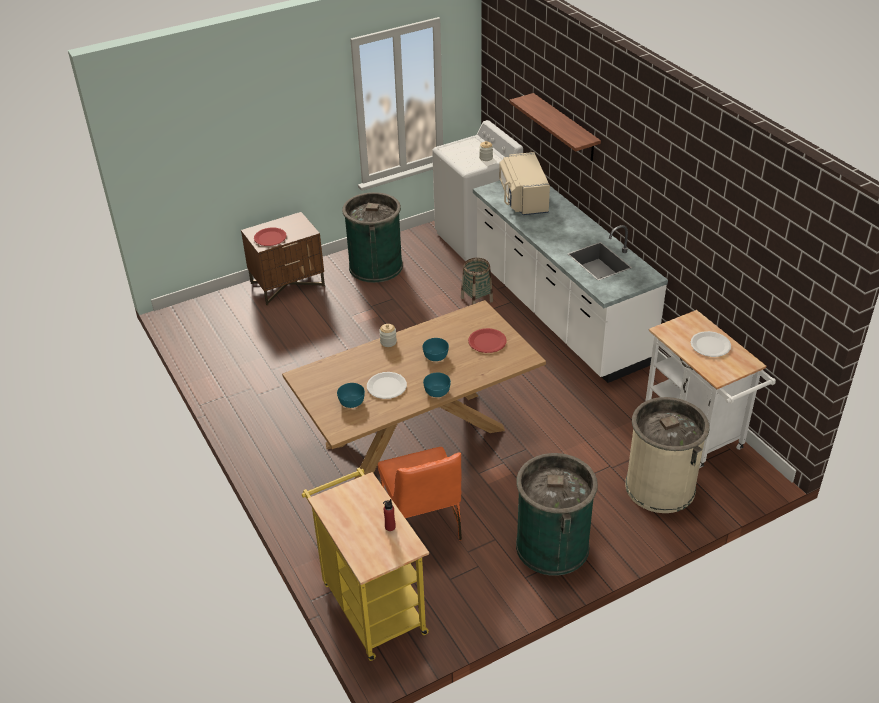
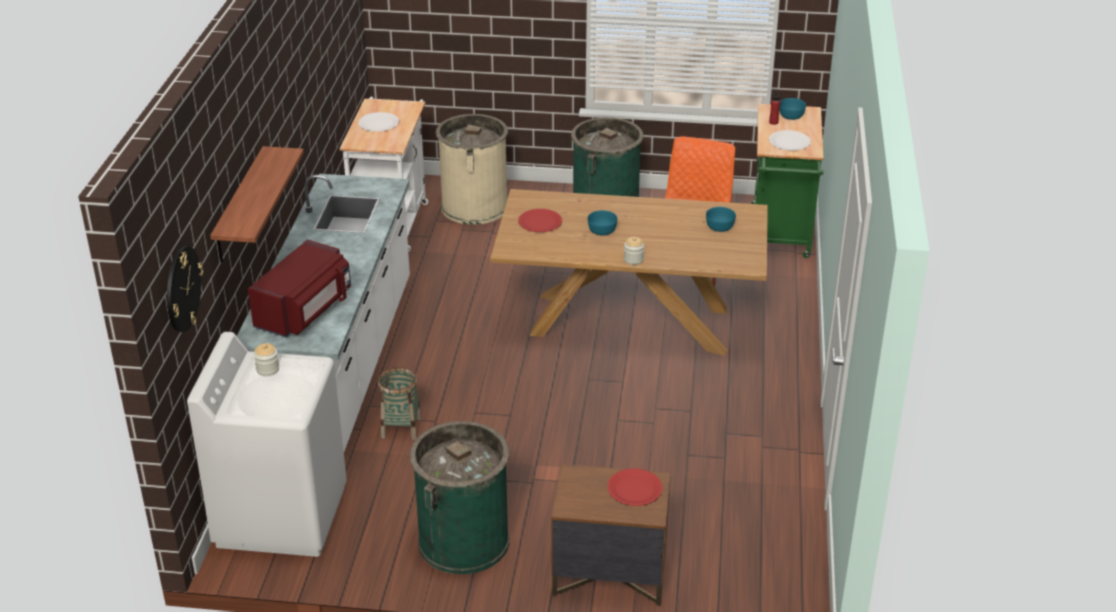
camera: 145 degrees left, 5 degrees down
yellow cart [302,467,429,661] -> green cart [751,104,824,258]
white plate [367,372,407,399] -> white plate moved to [769,130,811,151]
turquoise bowl [423,373,451,397] -> turquoise bowl moved to [779,98,806,120]
beige microwave [499,152,550,215] -> red microwave [248,240,351,337]
none -> wall clock [167,246,203,332]

